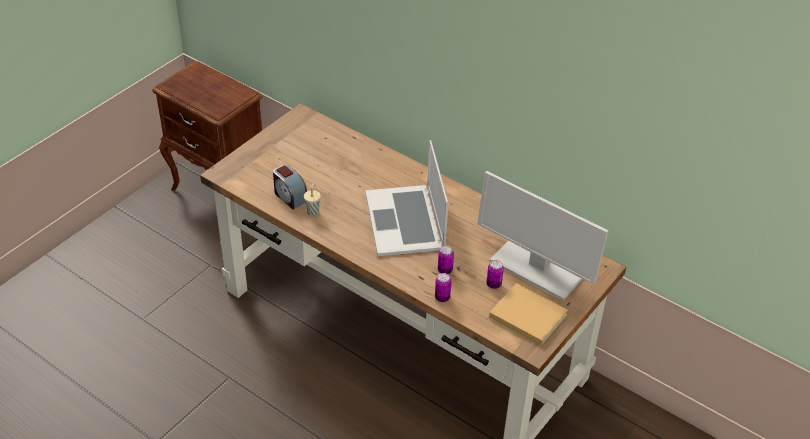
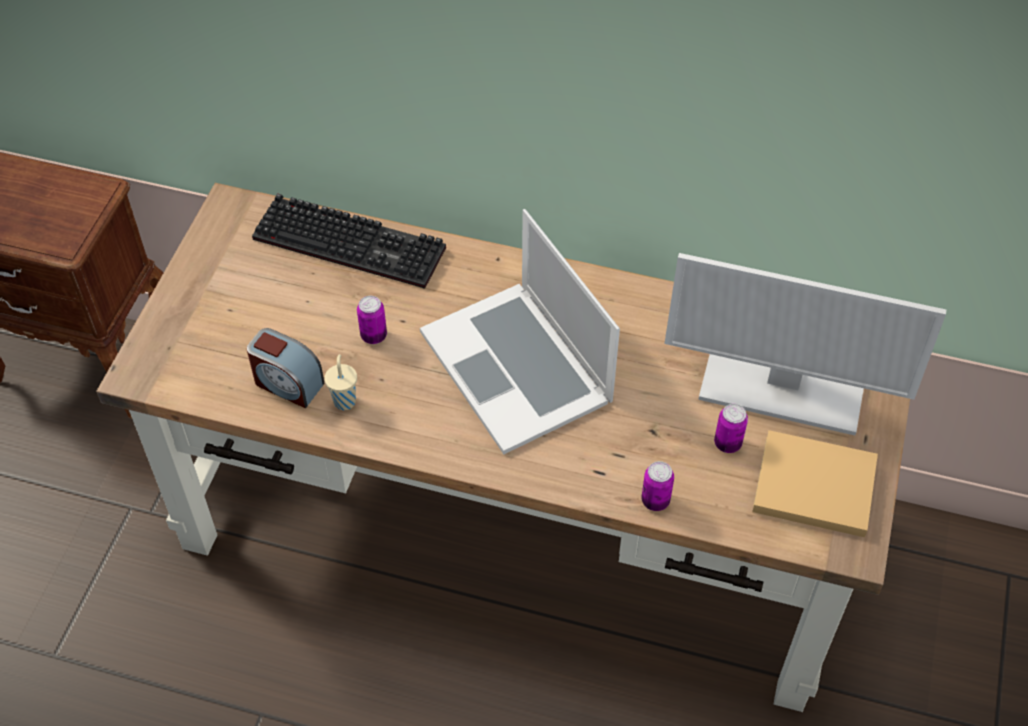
camera: 20 degrees left, 10 degrees up
can [438,246,454,274] -> can moved to [357,296,387,344]
none -> keyboard [252,193,446,289]

